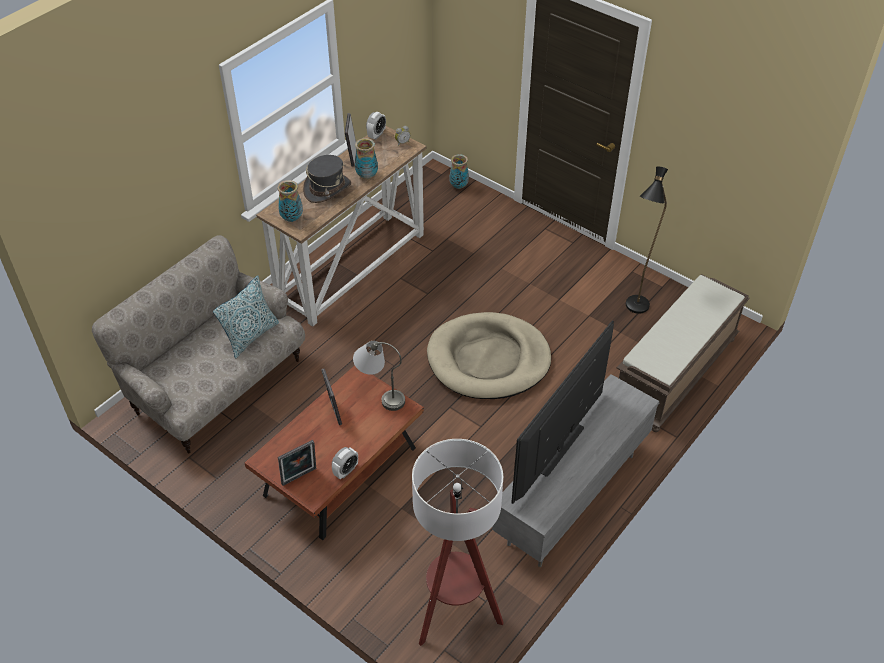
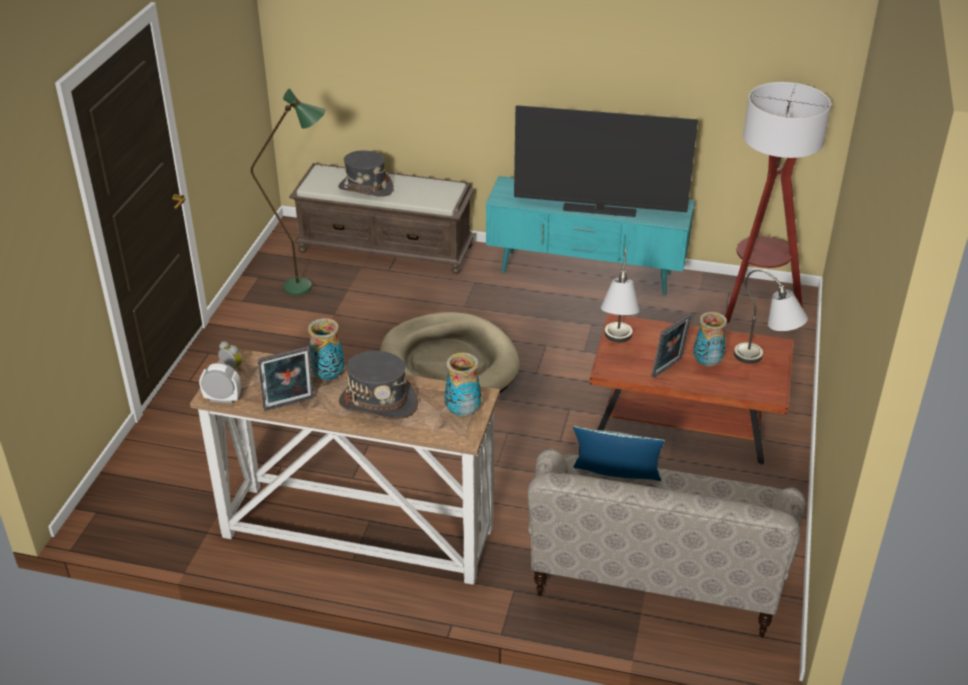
camera: 115 degrees left, 10 degrees down
picture frame [278,440,316,486] -> grey table lamp [734,270,808,364]
alarm clock [332,447,358,479] -> none
vase [449,154,469,189] -> vase moved to [693,312,727,367]
grey tv stand [492,374,659,567] -> turquoise tv stand [486,176,695,296]
black floor lamp [626,166,668,314] -> green floor lamp [251,88,325,295]
none -> grey hat [338,150,394,197]

